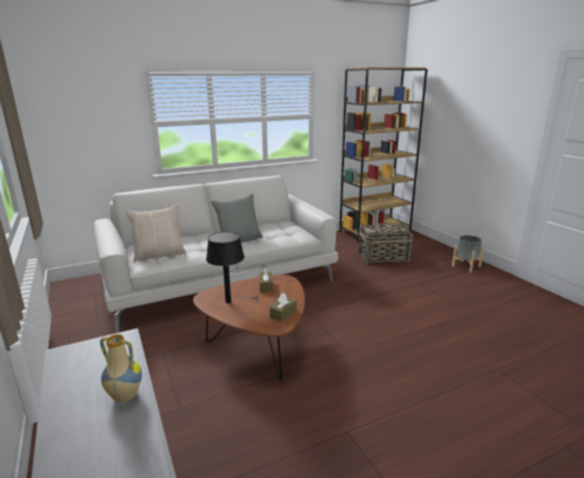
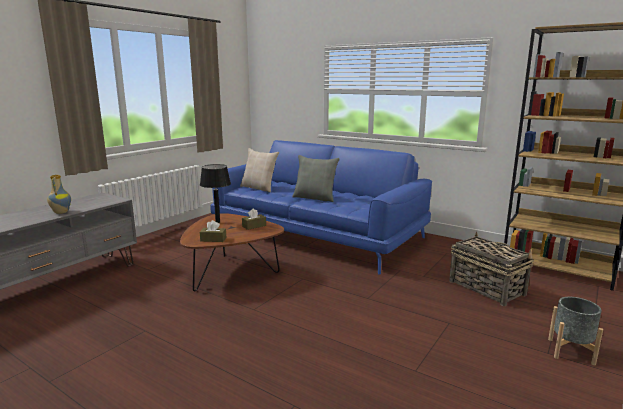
camera: 60 degrees right, 5 degrees down
white sofa [94,176,338,333] -> blue sofa [211,140,432,275]

